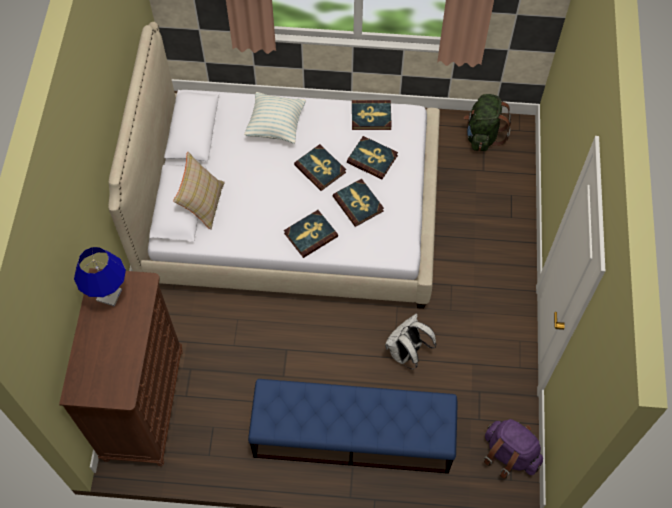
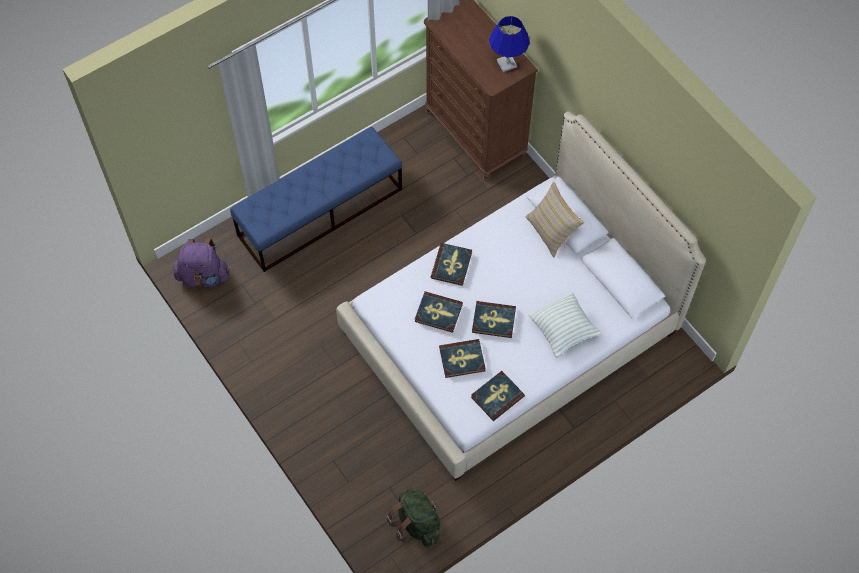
camera: 140 degrees right, 0 degrees up
white backpack [385,314,436,369] -> none

